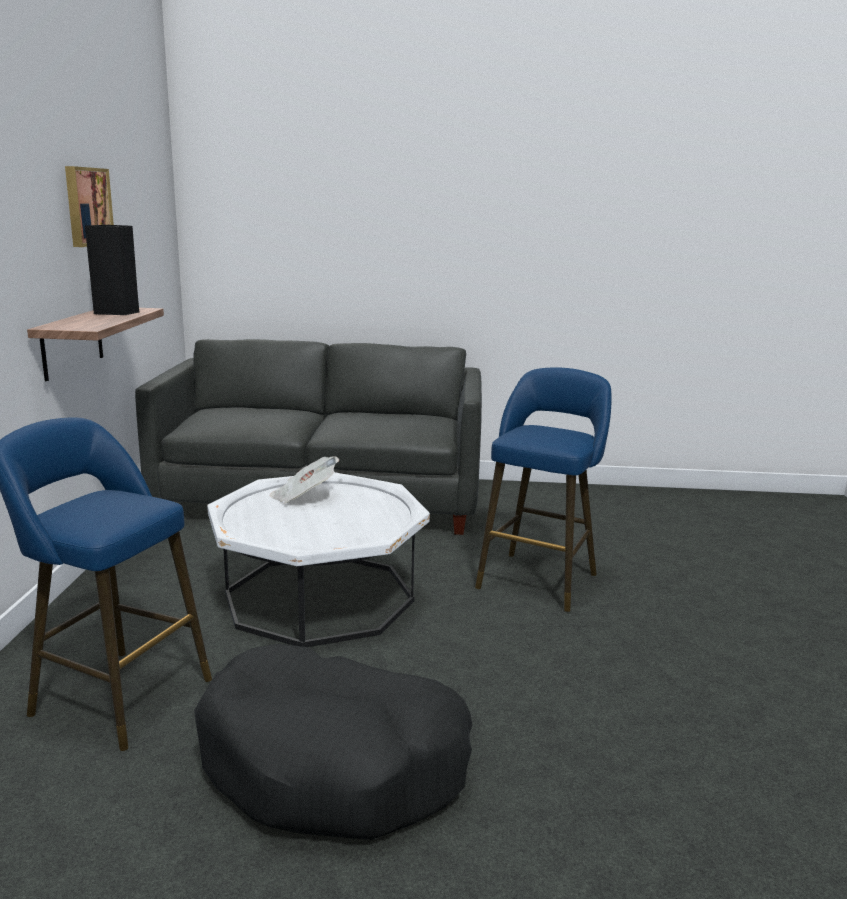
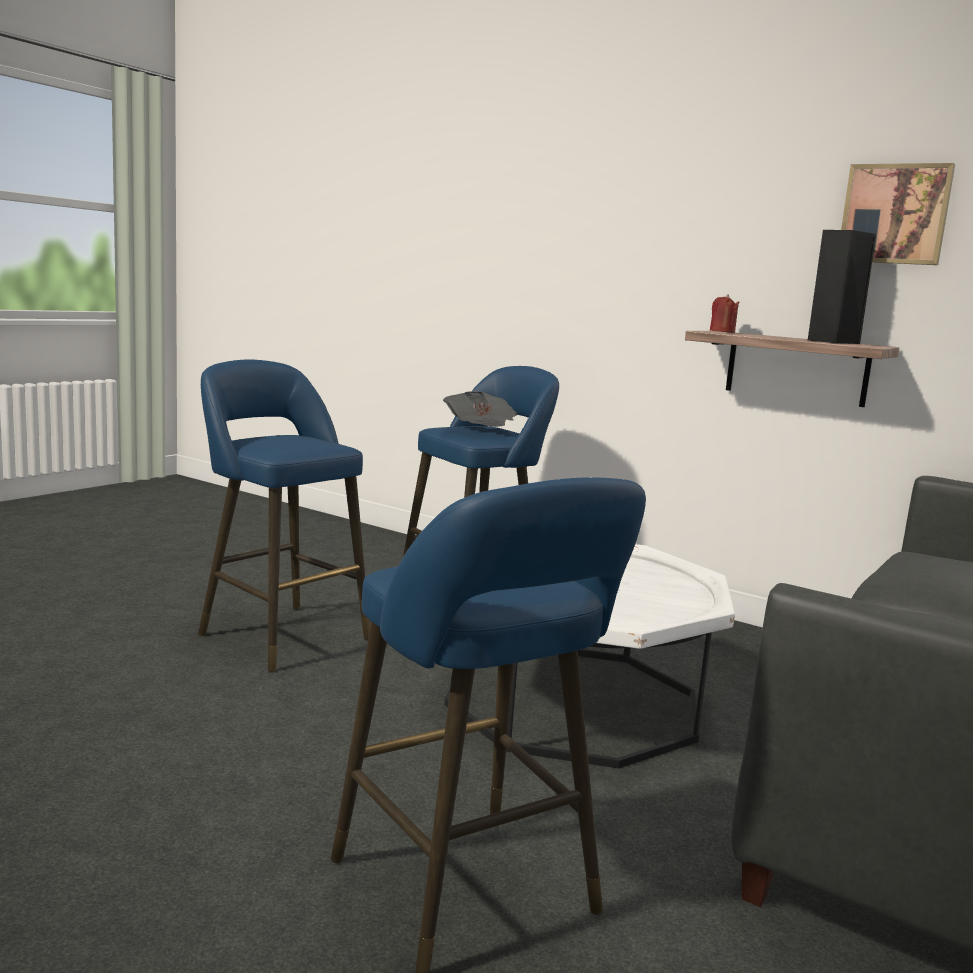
camera: 120 degrees right, 5 degrees down
black dog bed [194,644,473,840] -> blue stool [198,359,370,672]
newspaper [270,456,339,503] -> newspaper moved to [443,391,517,427]
none -> red candle [710,294,740,333]

